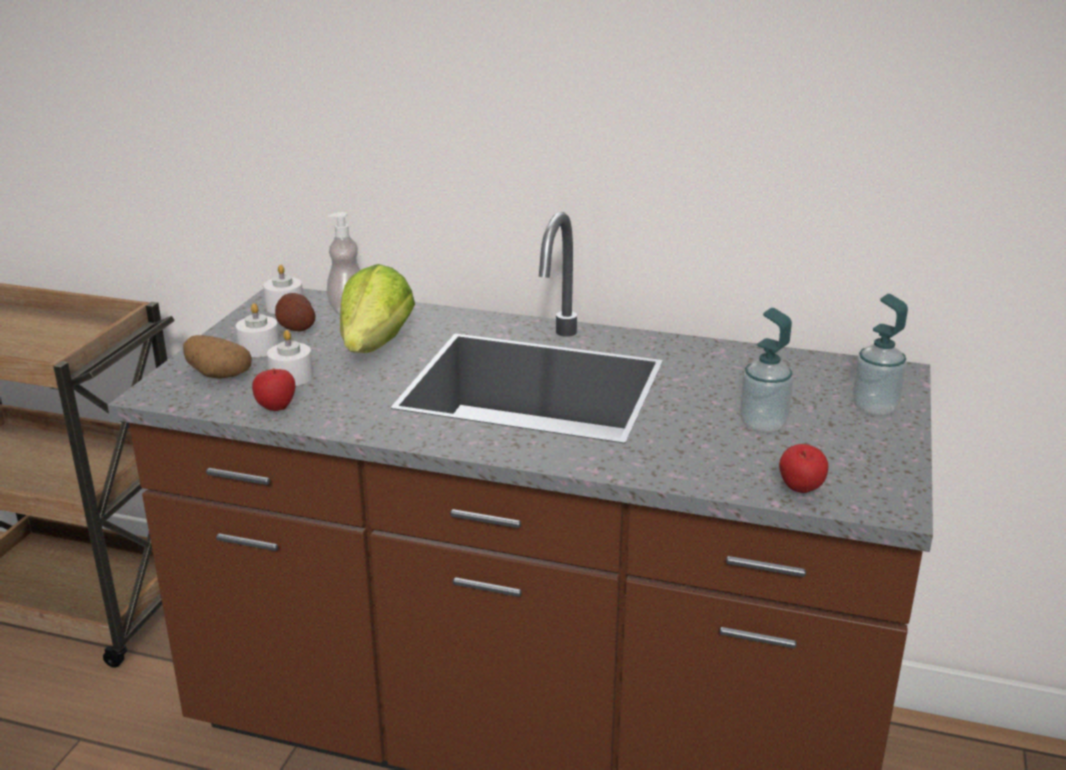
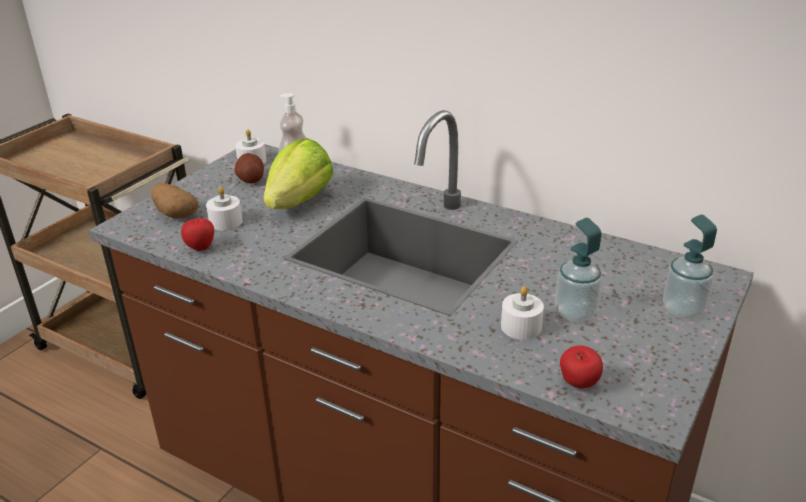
camera: 15 degrees right, 5 degrees up
white candle [235,303,280,357] -> white candle moved to [501,286,544,340]

